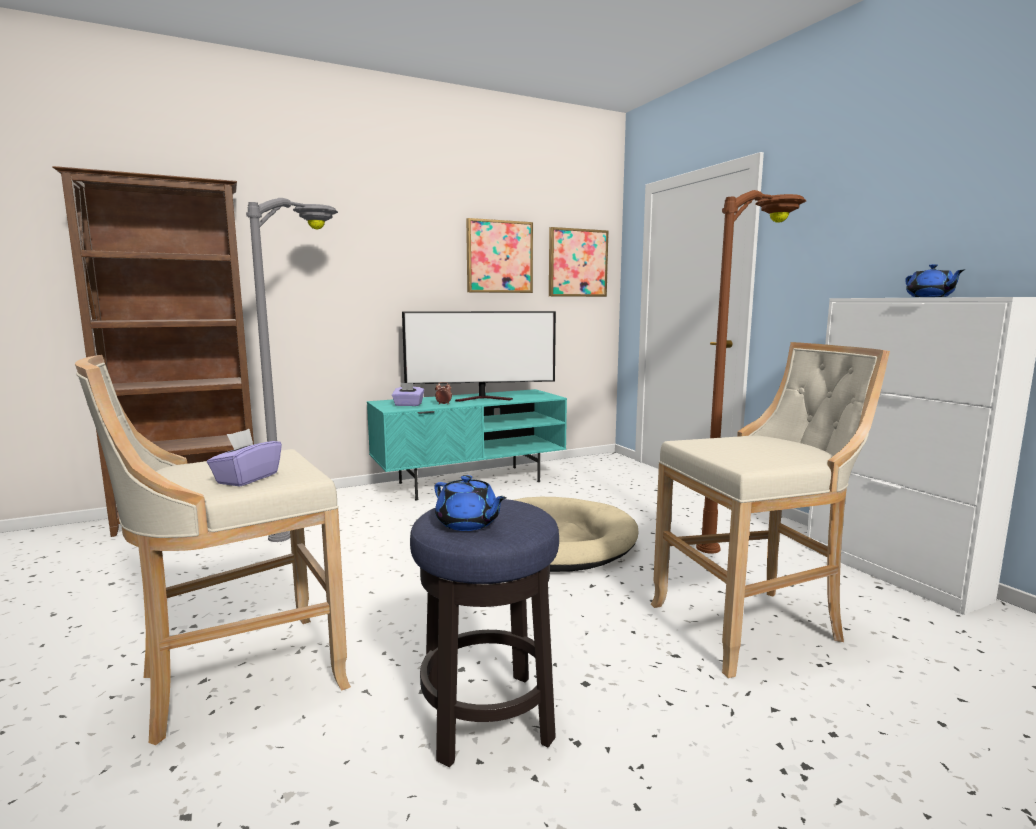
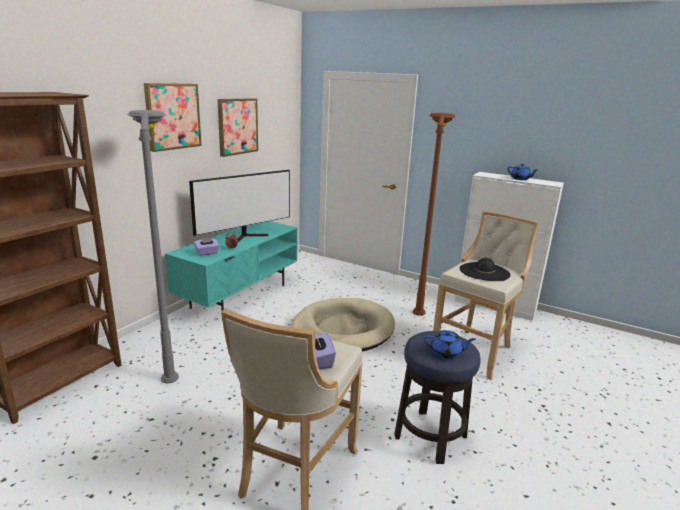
camera: 35 degrees left, 10 degrees up
picture [549,227,609,297] -> picture moved to [144,83,202,152]
none -> black hat [460,258,510,281]

